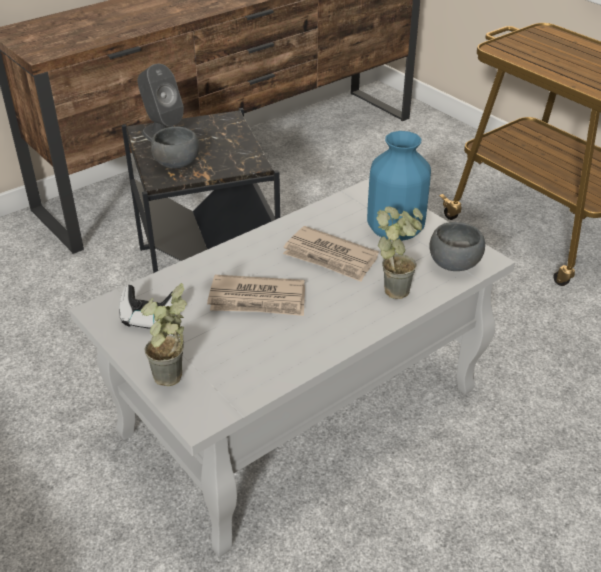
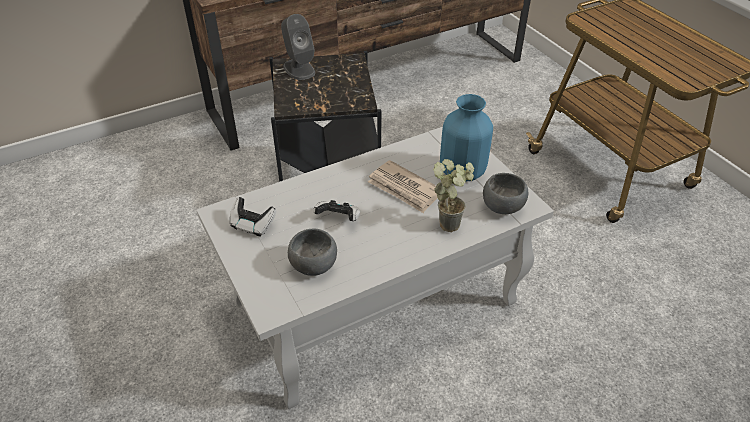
camera: 10 degrees right, 5 degrees up
potted plant [141,283,187,387] -> none
grey bowl [151,126,199,169] -> grey bowl moved to [288,229,337,276]
newspaper [207,275,305,316] -> game controller [313,200,360,221]

